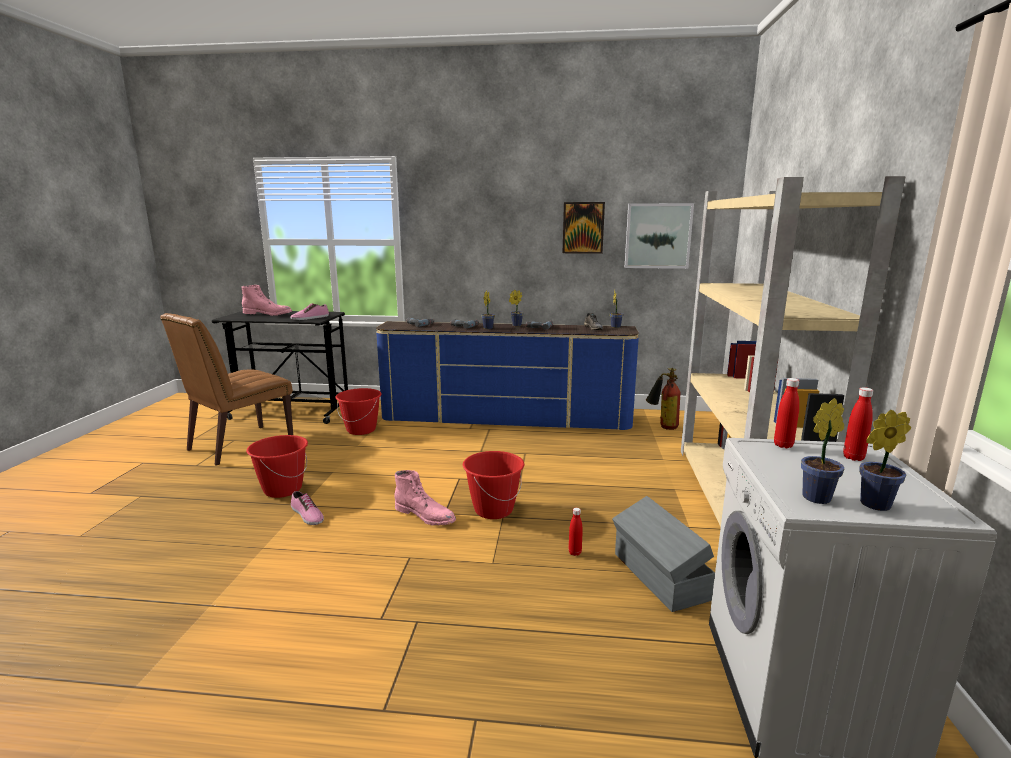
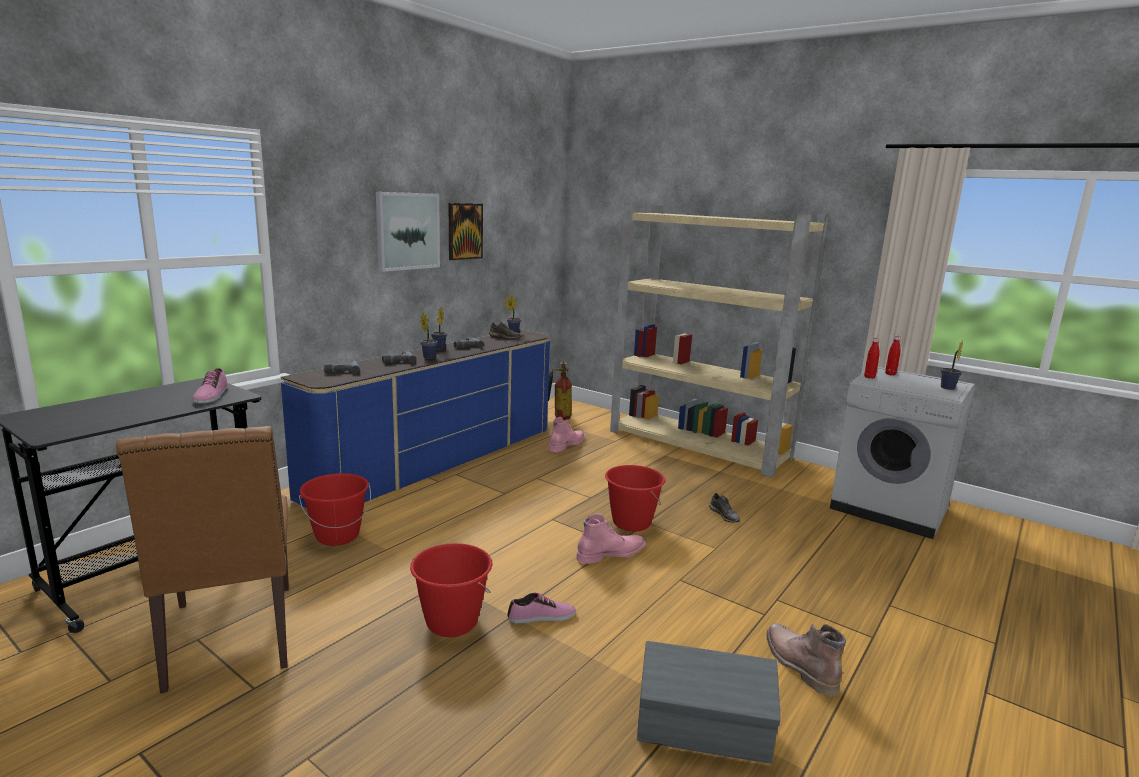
camera: 60 degrees left, 0 degrees up
pink boot [241,285,292,316] -> pink boot moved to [548,417,585,452]
red bottle [569,508,583,556] -> grey shoe [709,493,740,522]
grey storage box [612,496,715,612] -> grey storage box moved to [637,641,781,764]
picture [624,203,694,269] -> picture moved to [376,192,440,272]
potted plant [801,398,844,504] -> none
none -> brown boot [766,623,846,697]

